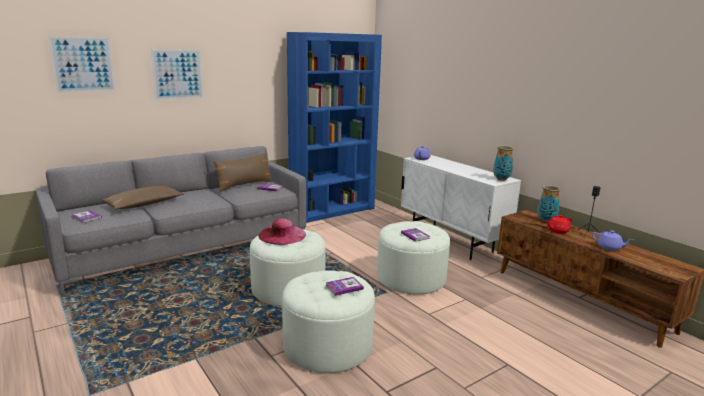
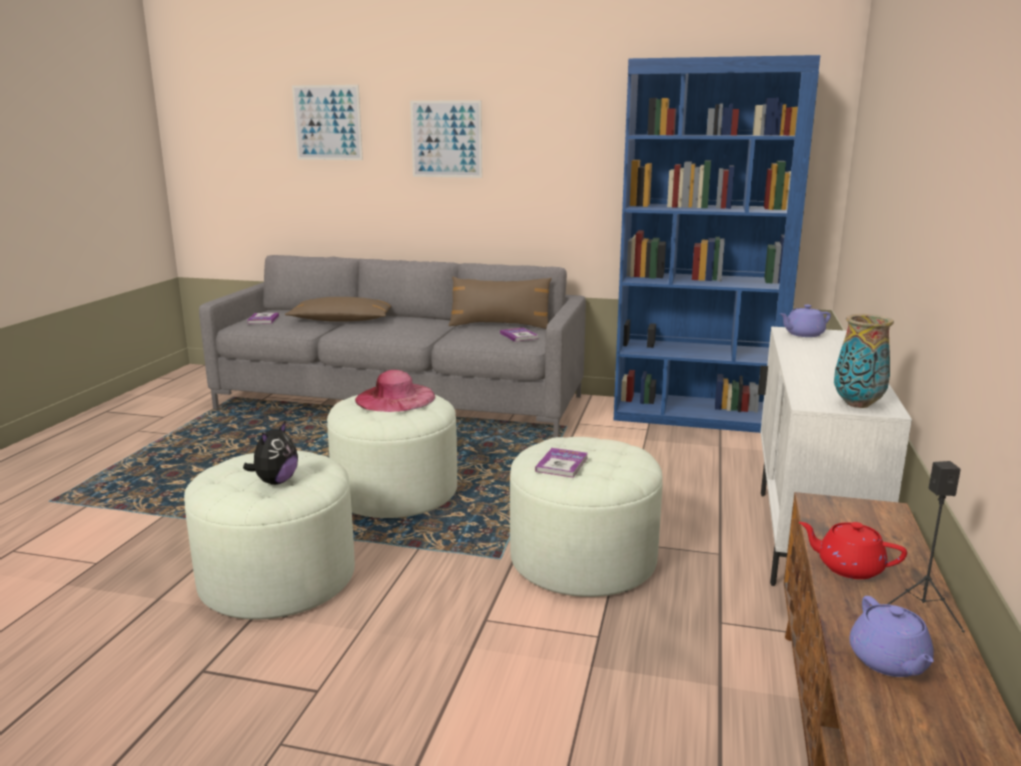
camera: 50 degrees right, 0 degrees up
book [326,277,364,296] -> plush toy [243,422,298,485]
vase [537,185,561,222] -> none

